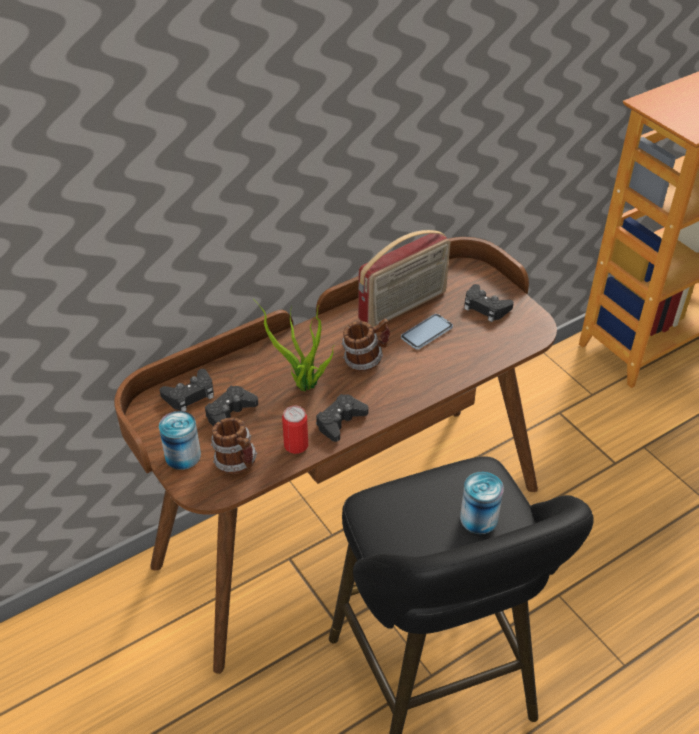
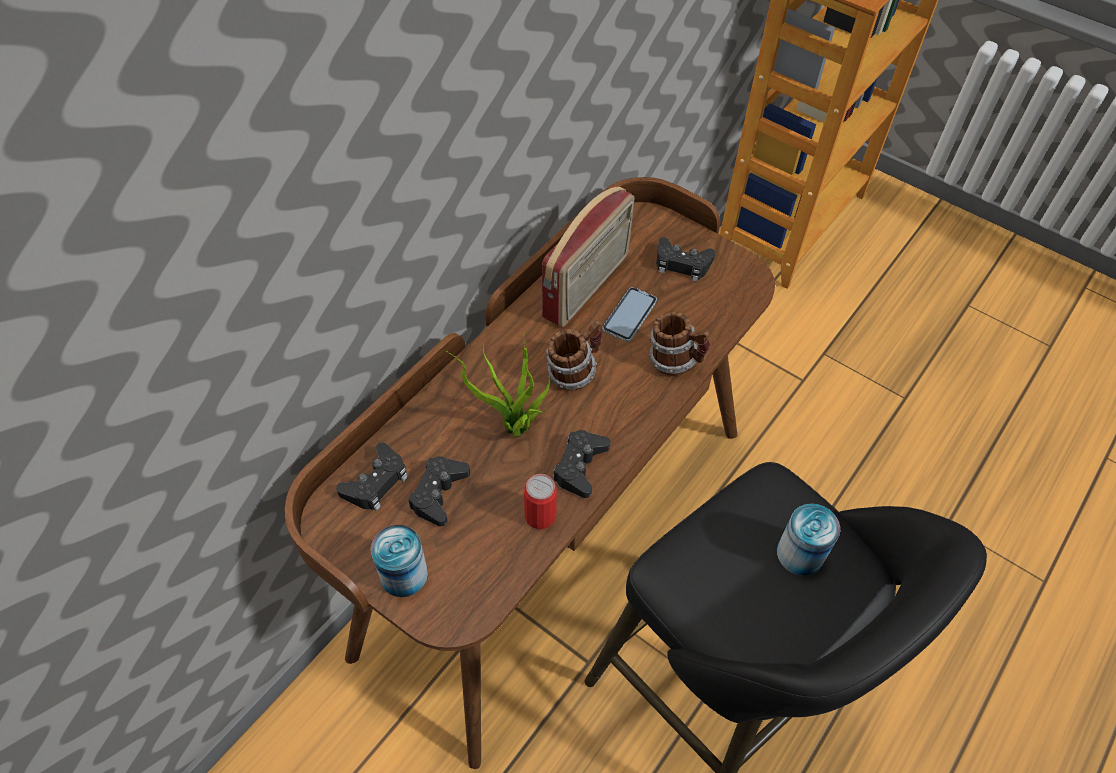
camera: 20 degrees left, 10 degrees up
mug [211,418,257,474] -> mug moved to [648,312,710,375]

